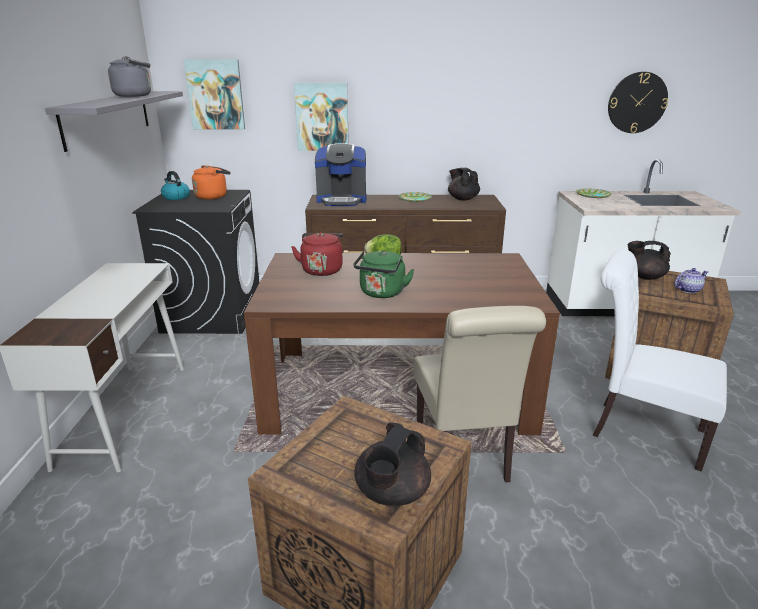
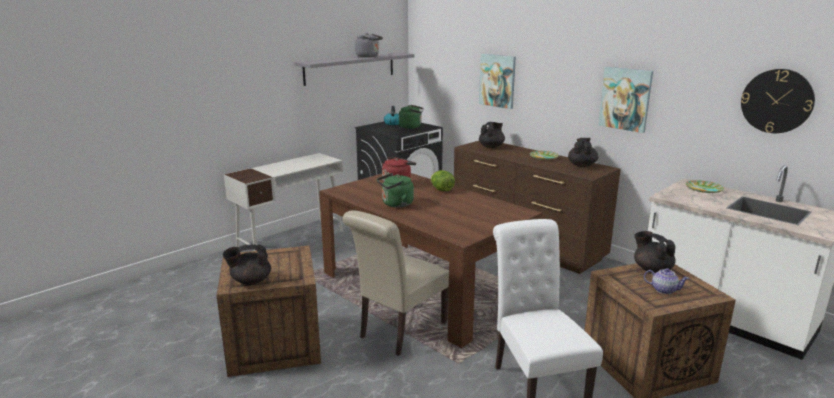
camera: 45 degrees right, 5 degrees down
picture [184,59,245,129] -> picture moved to [598,67,653,133]
orange kettle [192,165,230,200] -> green kettle [399,105,424,129]
coffee machine [315,144,366,206] -> black teapot [479,122,505,148]

